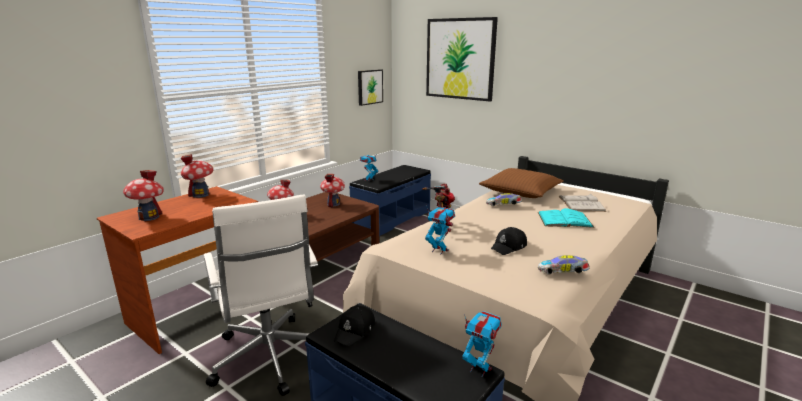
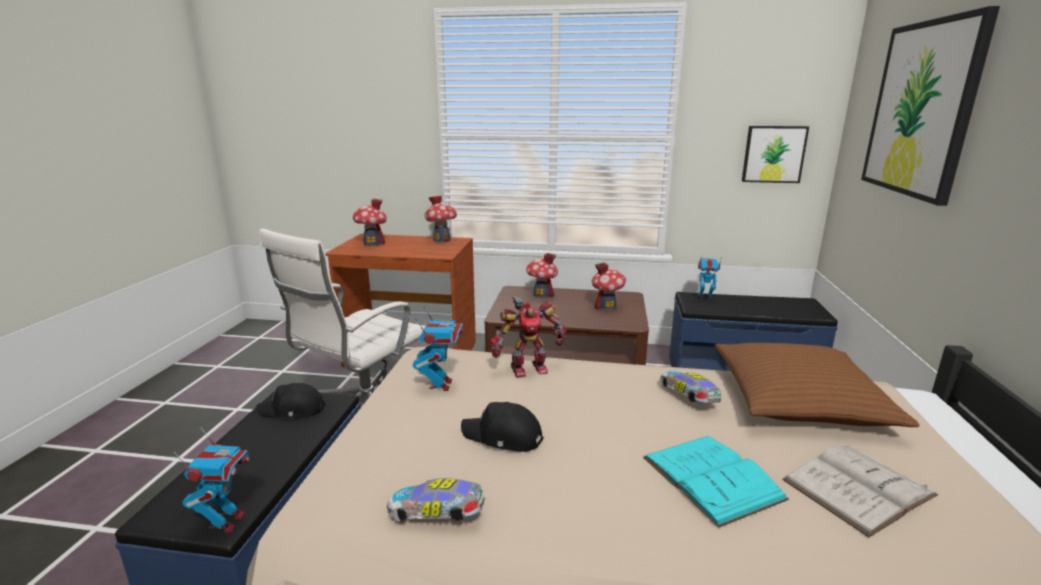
camera: 60 degrees right, 0 degrees up
toy car [538,255,590,275] -> toy car turned 60 degrees counterclockwise [387,478,485,522]

